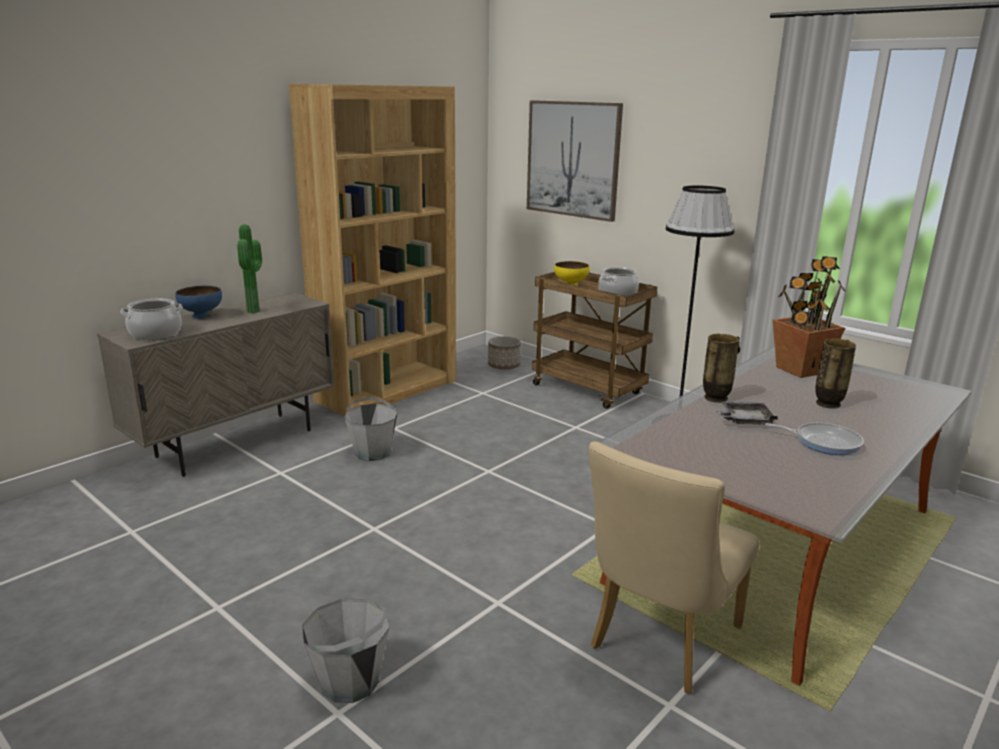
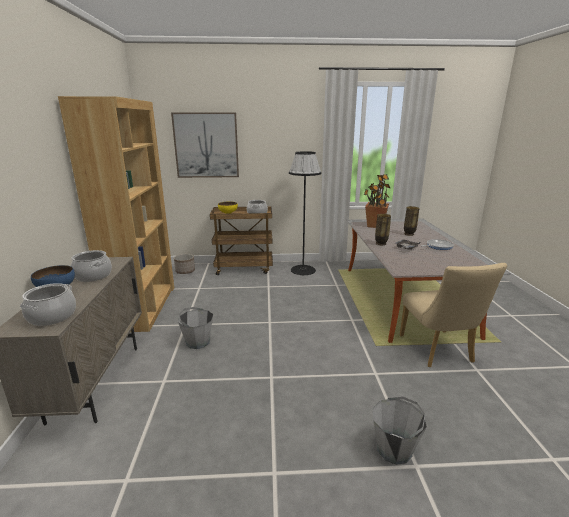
camera: 45 degrees left, 0 degrees up
potted plant [237,224,262,313] -> cooking pot [71,250,112,282]

